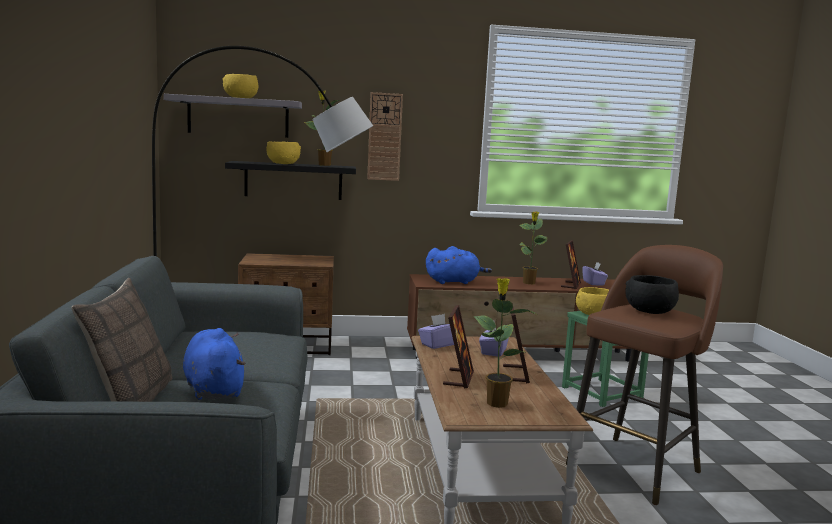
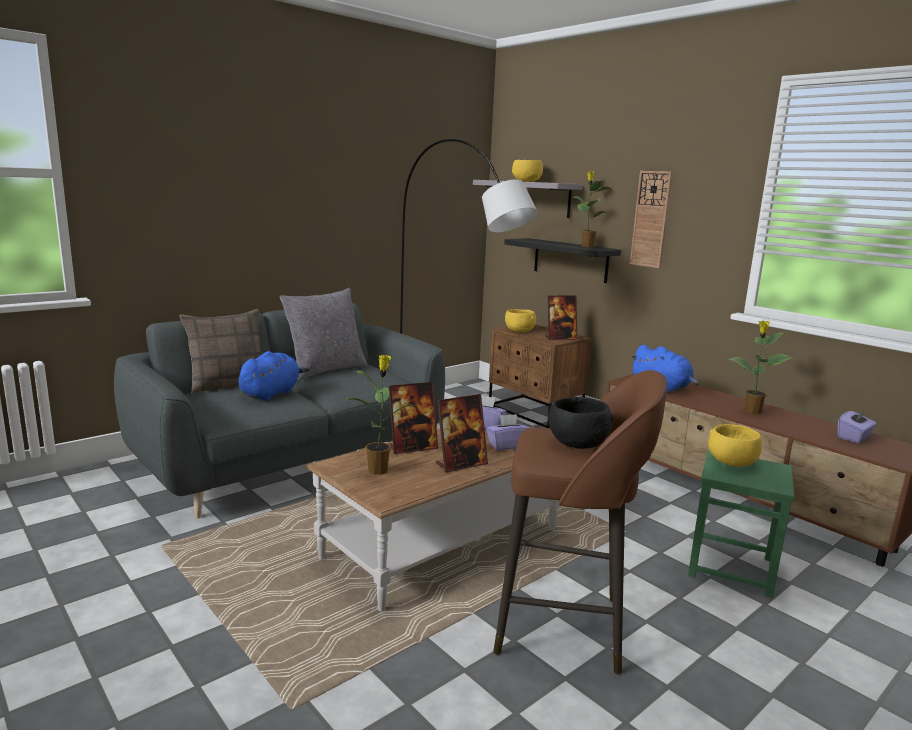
camera: 55 degrees right, 5 degrees up
yellow bowl [266,141,301,164] -> yellow bowl moved to [505,309,536,332]
picture frame [561,240,581,289] -> picture frame moved to [545,296,578,340]
none -> grey pillow [280,288,368,380]

